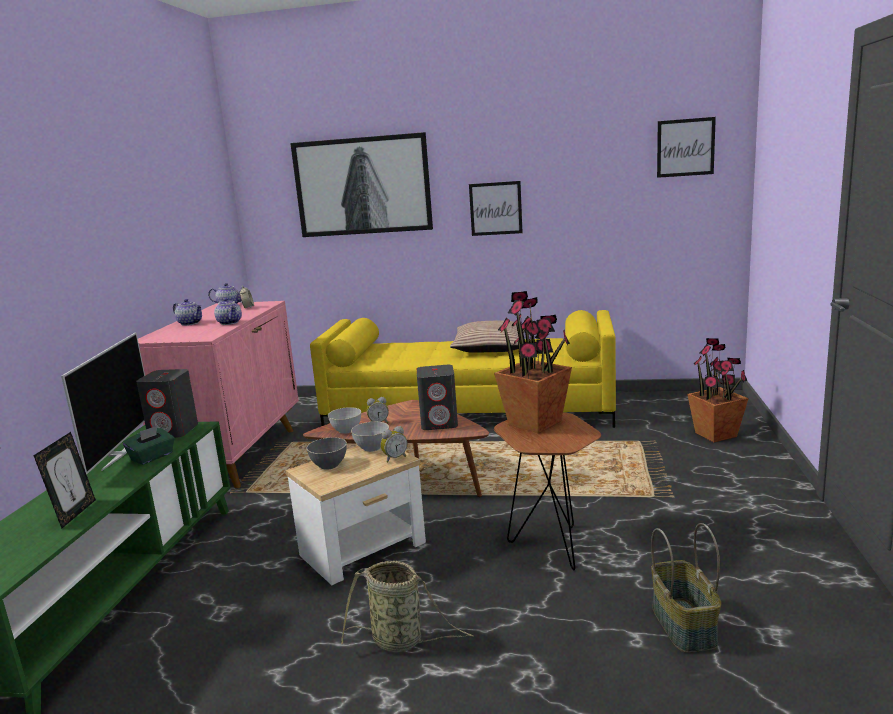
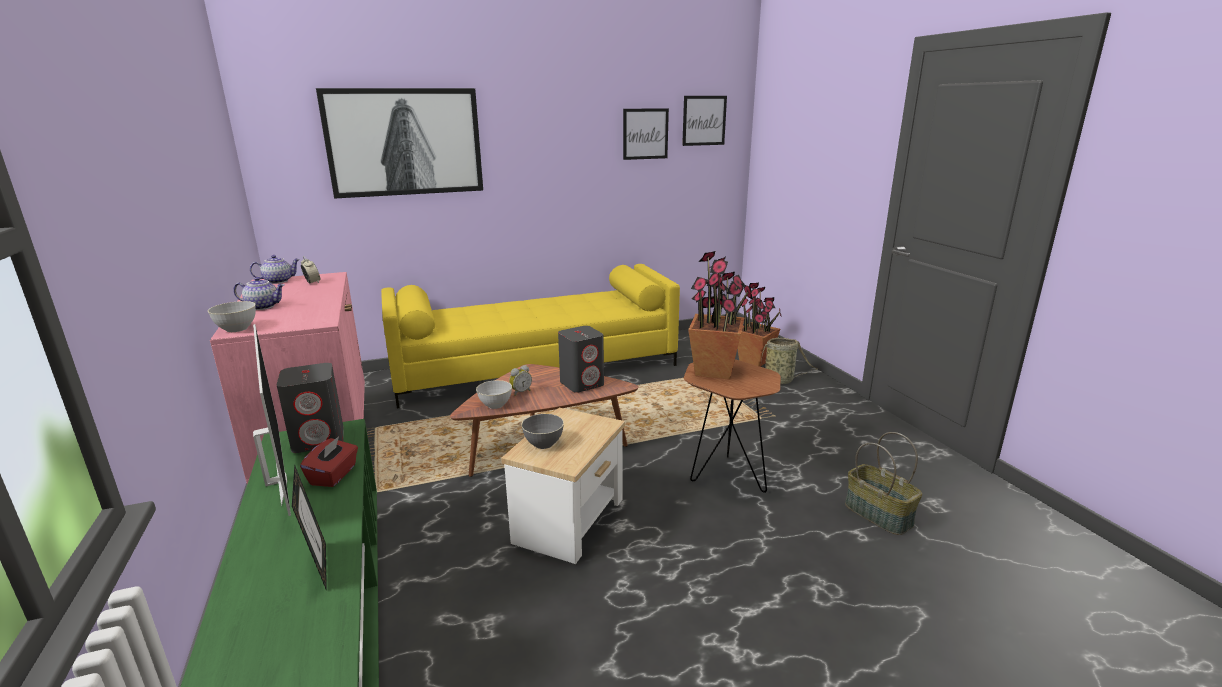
camera: 30 degrees left, 5 degrees up
green tissue box [123,425,175,465] -> red tissue box [300,436,358,487]
teapot [214,298,242,325] -> none
basket [341,561,474,652] -> basket moved to [762,338,817,384]
grey bowl [351,422,389,452] -> grey bowl moved to [208,301,256,332]
alarm clock [381,426,407,463] -> none
pillow [450,321,525,353] -> none
picture [469,181,523,236] -> picture moved to [623,108,669,160]

